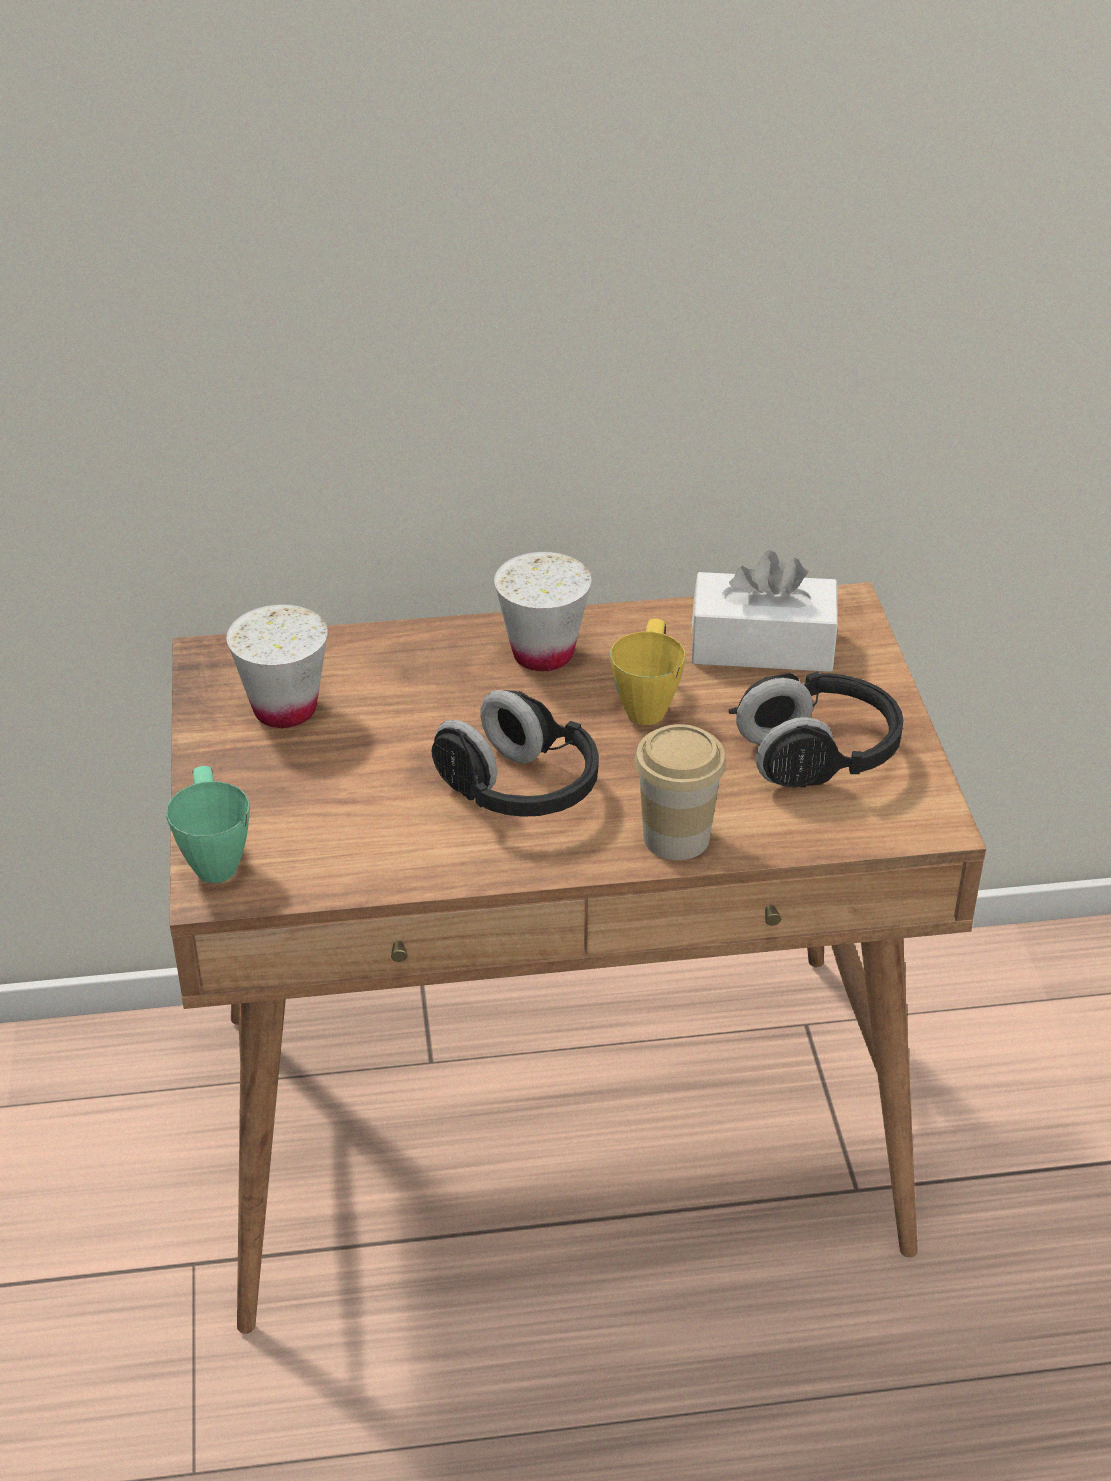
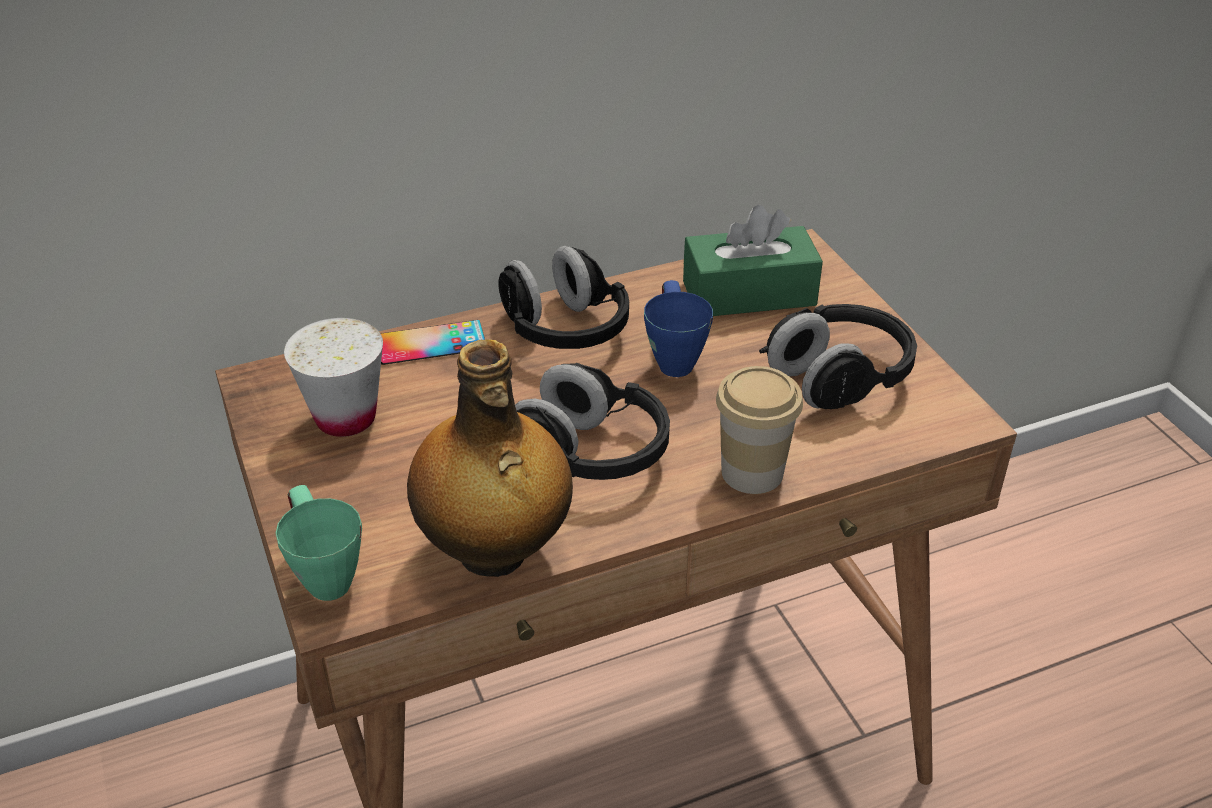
camera: 15 degrees left, 0 degrees up
white cup [494,552,591,671] -> black headphones [498,246,629,349]
yellow mug [610,619,686,725] -> blue mug [644,280,713,377]
white tissue box [691,550,838,672] -> green tissue box [683,205,823,316]
none -> phone [380,320,485,365]
none -> bottle [407,339,573,577]

